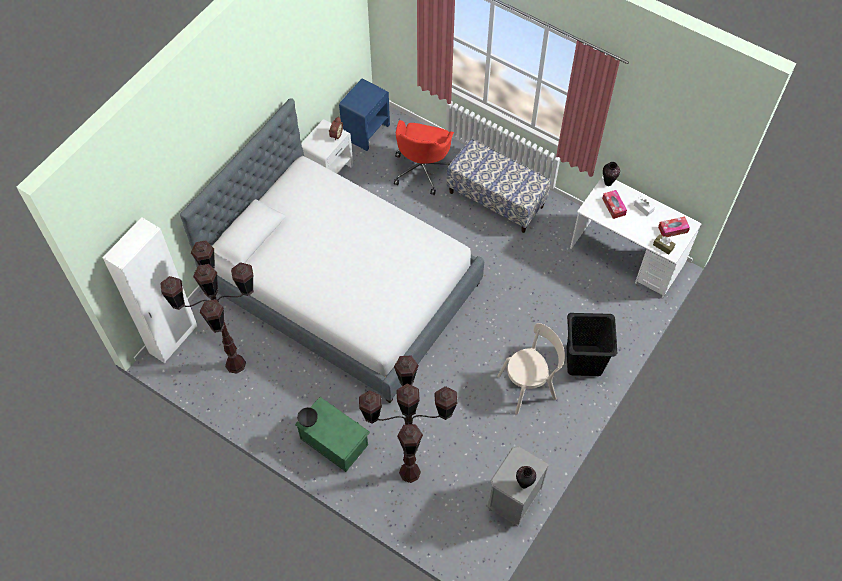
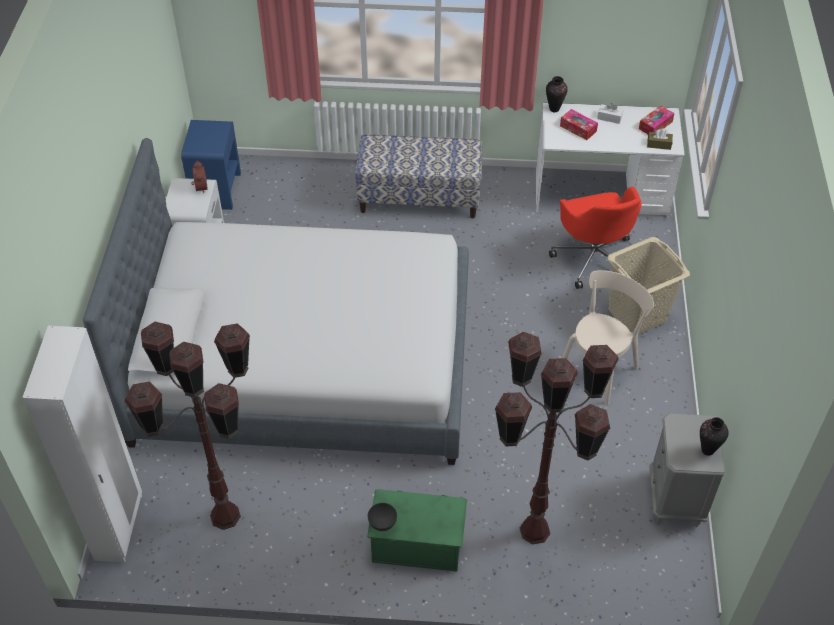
camera: 30 degrees left, 10 degrees down
red office chair [394,120,454,195] -> red office chair moved to [549,187,642,289]
black laundry basket [567,313,617,376] -> beige laundry basket [607,237,690,334]

